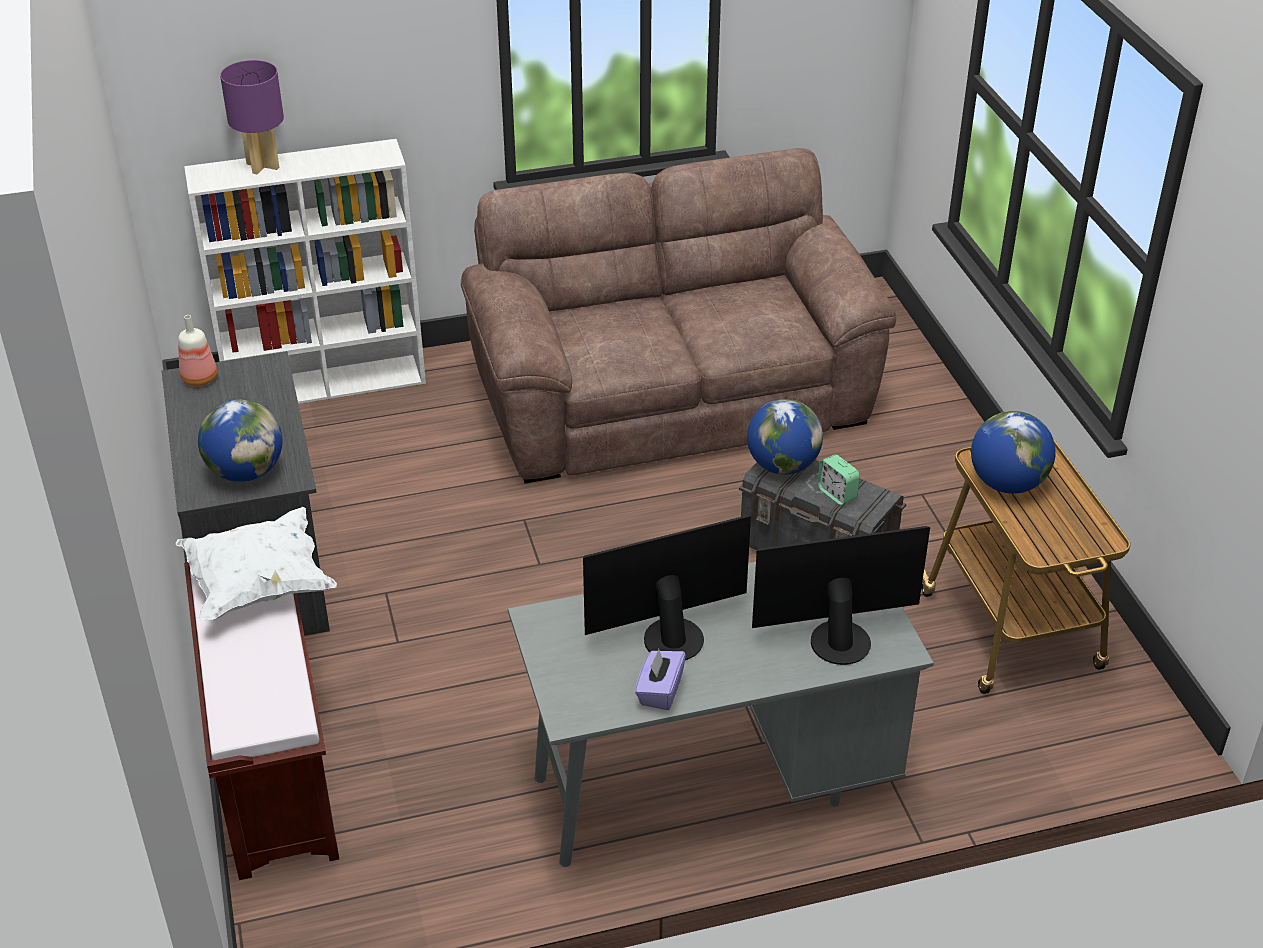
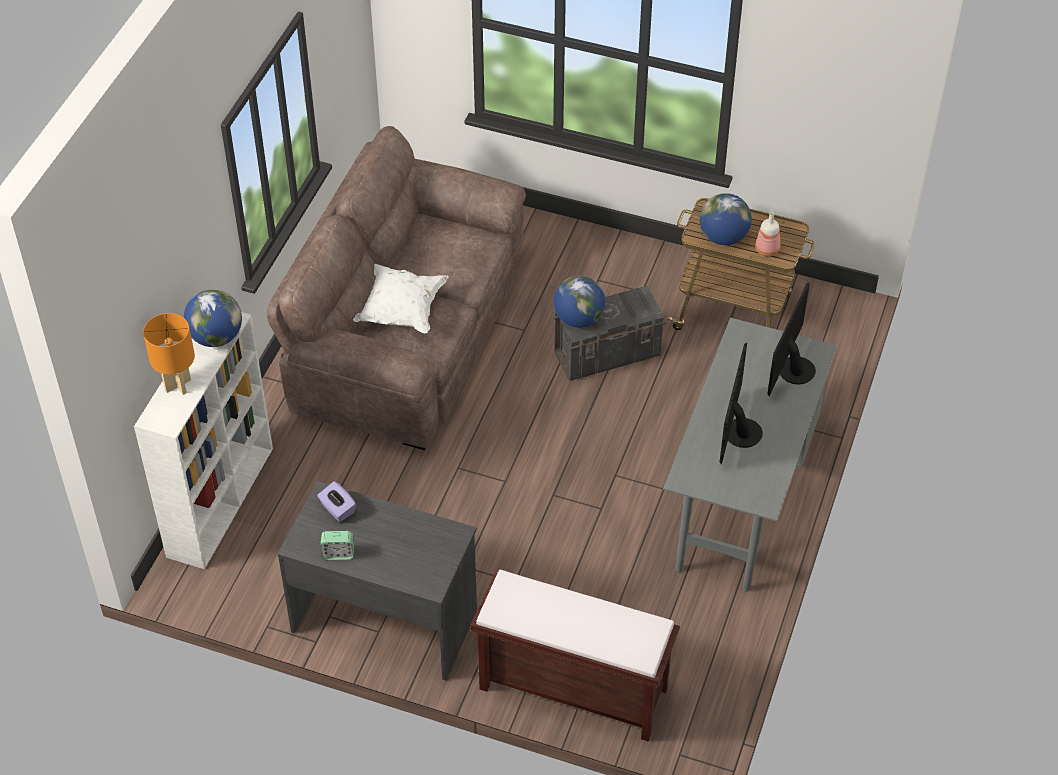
camera: 55 degrees left, 10 degrees up
white pillow [176,507,337,621] -> white pillow moved to [353,264,449,333]
bottle [178,315,217,386] -> bottle moved to [755,212,780,257]
globe [198,399,282,482] -> globe moved to [184,290,242,347]
purple table lamp [220,60,284,174] -> orange table lamp [143,313,195,395]
purple tissue box [635,649,686,710] -> purple tissue box moved to [317,481,356,522]
alarm clock [817,454,860,505] -> alarm clock moved to [321,531,354,560]

